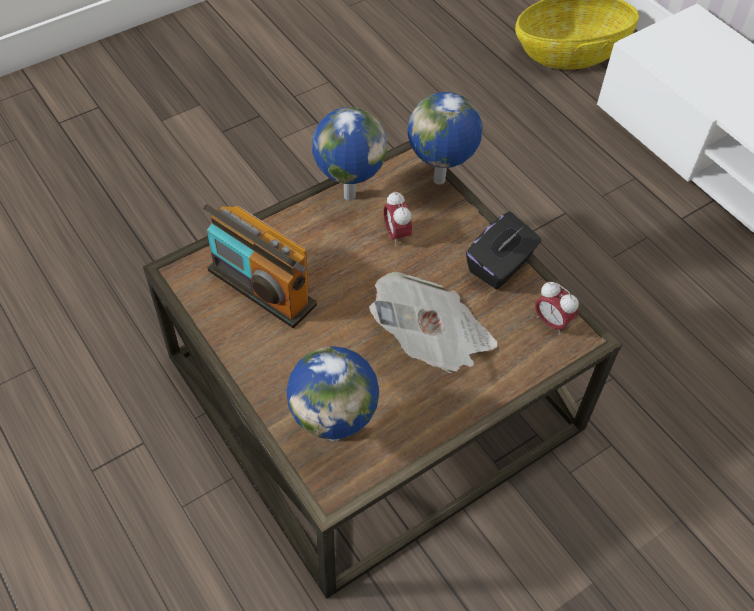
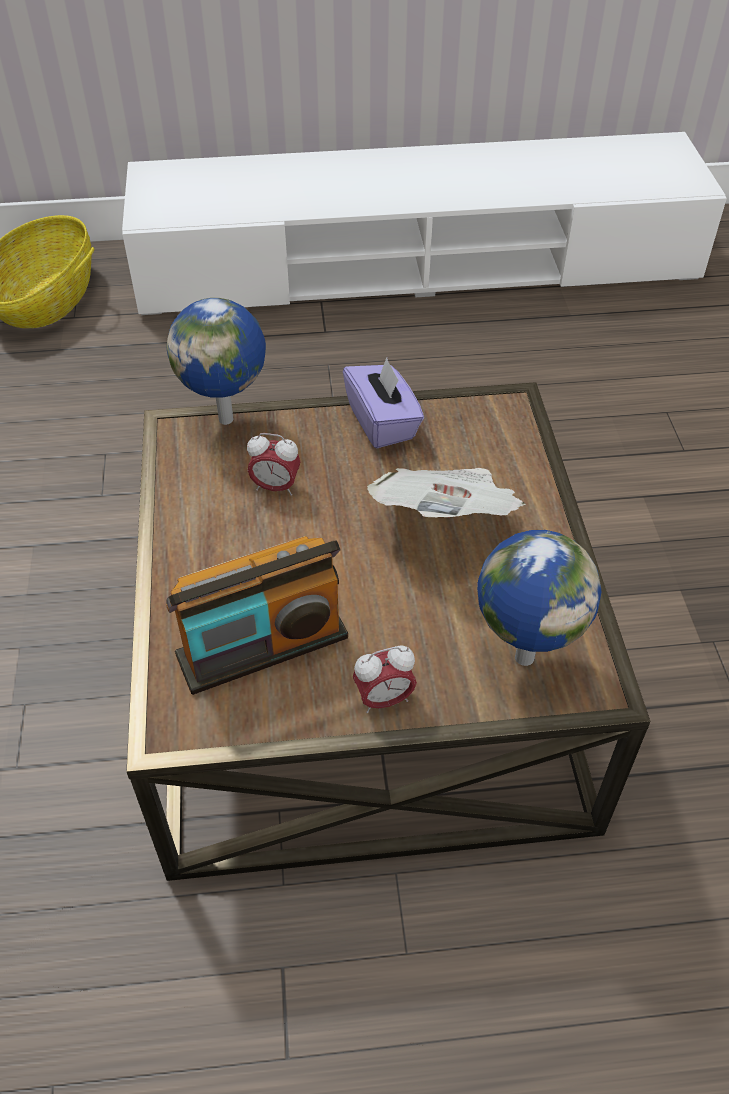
camera: 60 degrees left, 5 degrees down
globe [312,107,388,200] -> none
black tissue box [466,212,541,289] -> purple tissue box [343,357,424,449]
alarm clock [535,282,579,335] -> alarm clock moved to [353,645,417,713]

